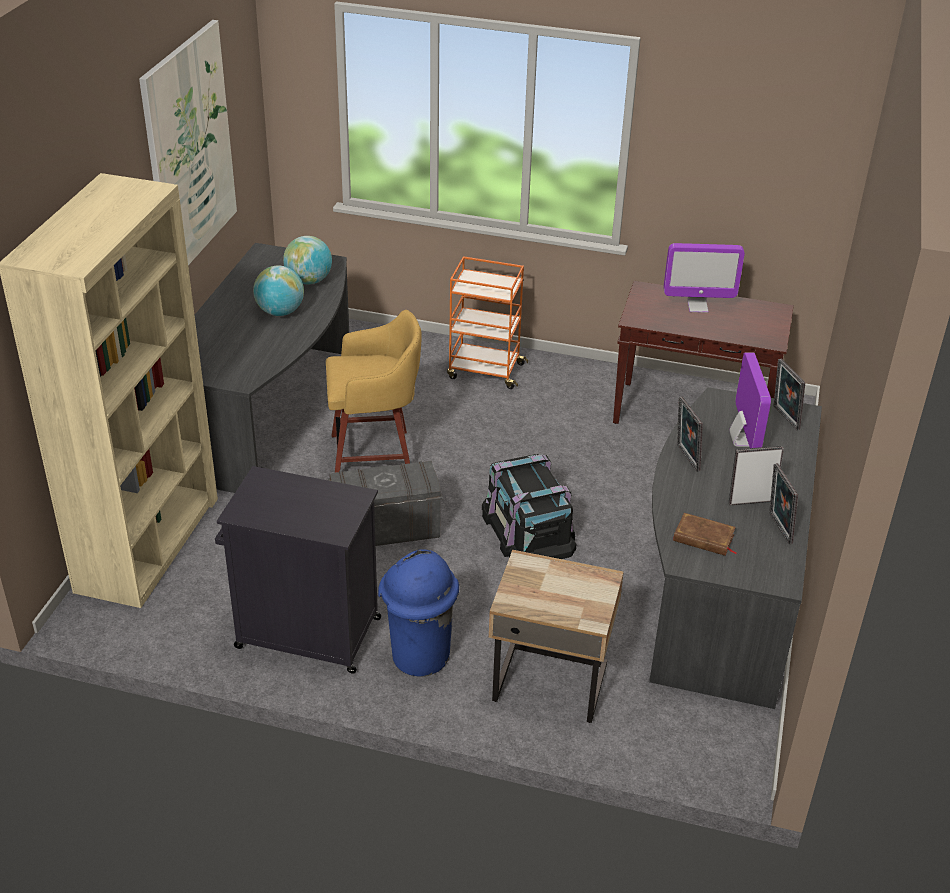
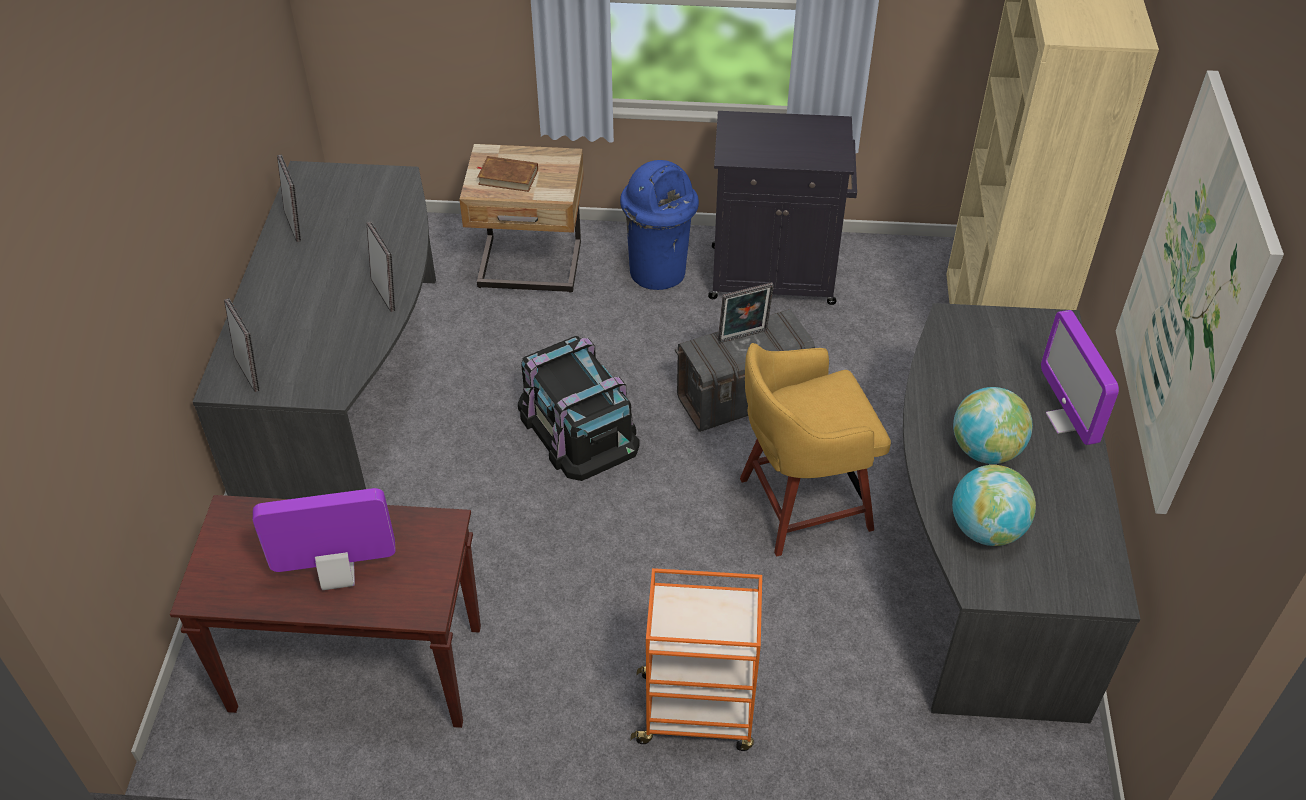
camera: 170 degrees right, 10 degrees up
brown book [673,513,737,556] -> brown book moved to [477,156,538,192]
monitor [729,353,771,448] -> monitor moved to [1041,310,1119,445]
picture frame [729,446,784,505] -> picture frame moved to [718,282,774,343]

